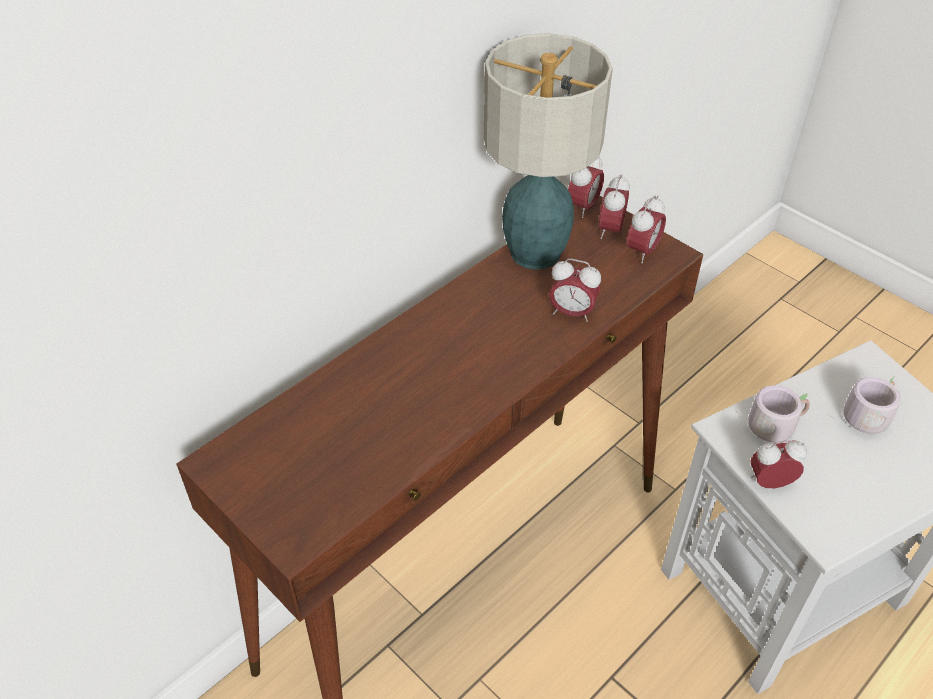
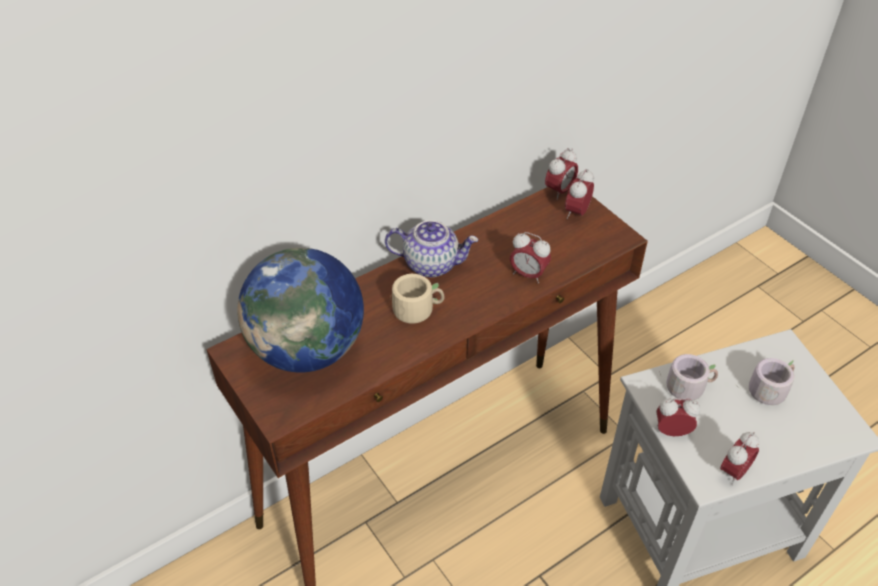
camera: 10 degrees right, 0 degrees up
table lamp [484,33,613,270] -> none
alarm clock [627,196,666,263] -> alarm clock moved to [720,432,759,485]
none -> globe [237,248,364,373]
none -> teapot [385,220,478,277]
none -> beige mug [390,274,445,324]

